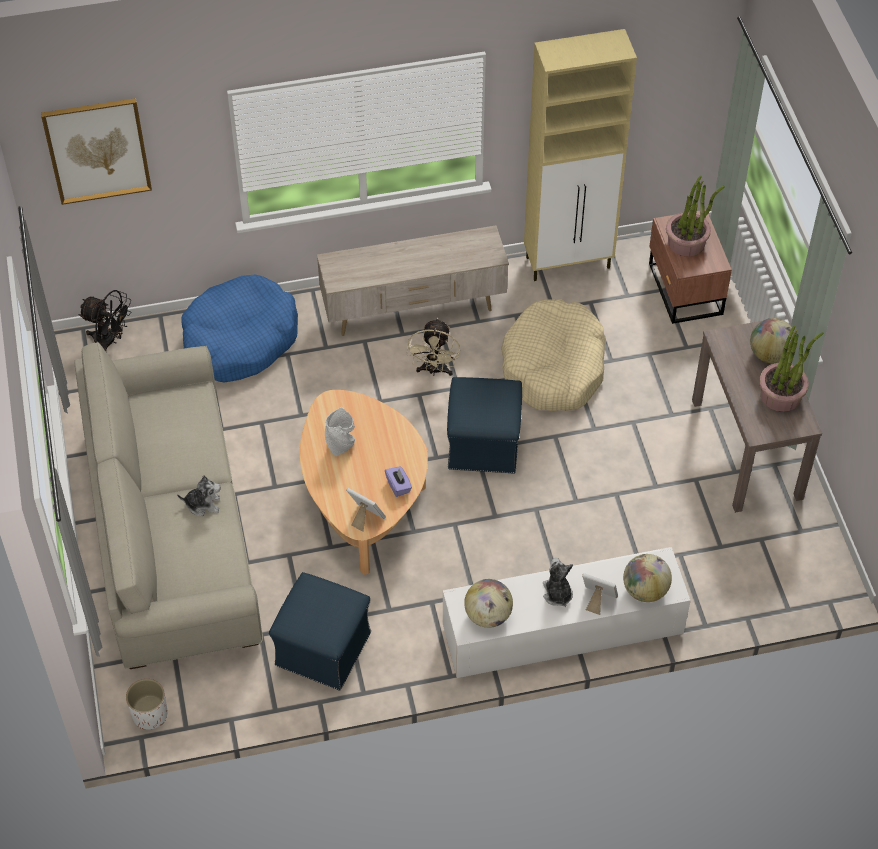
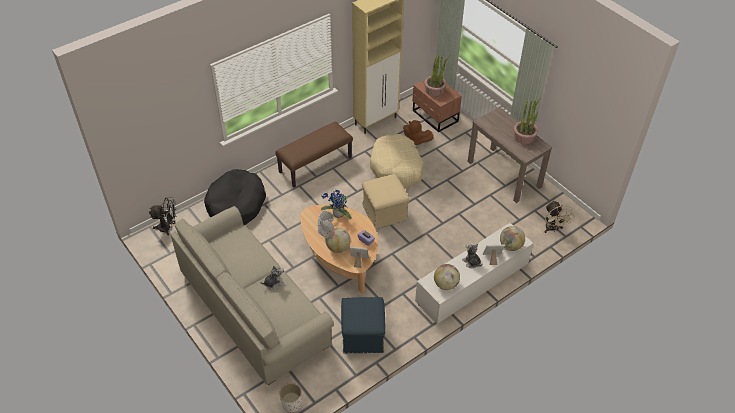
camera: 25 degrees left, 5 degrees down
picture [41,98,152,205] -> none
blue dog bed [181,274,298,382] -> black dog bed [204,169,266,225]
beige tv stand [317,225,509,336] -> brown bench [275,121,353,188]
beige fan [407,318,460,376] -> beige fan moved to [544,201,573,233]
blue ottoman [447,377,522,474] -> beige ottoman [362,174,410,229]
globe [750,318,795,363] -> globe moved to [325,228,351,253]
none -> potted plant [321,189,352,219]
none -> brown plush toy [403,120,434,145]

